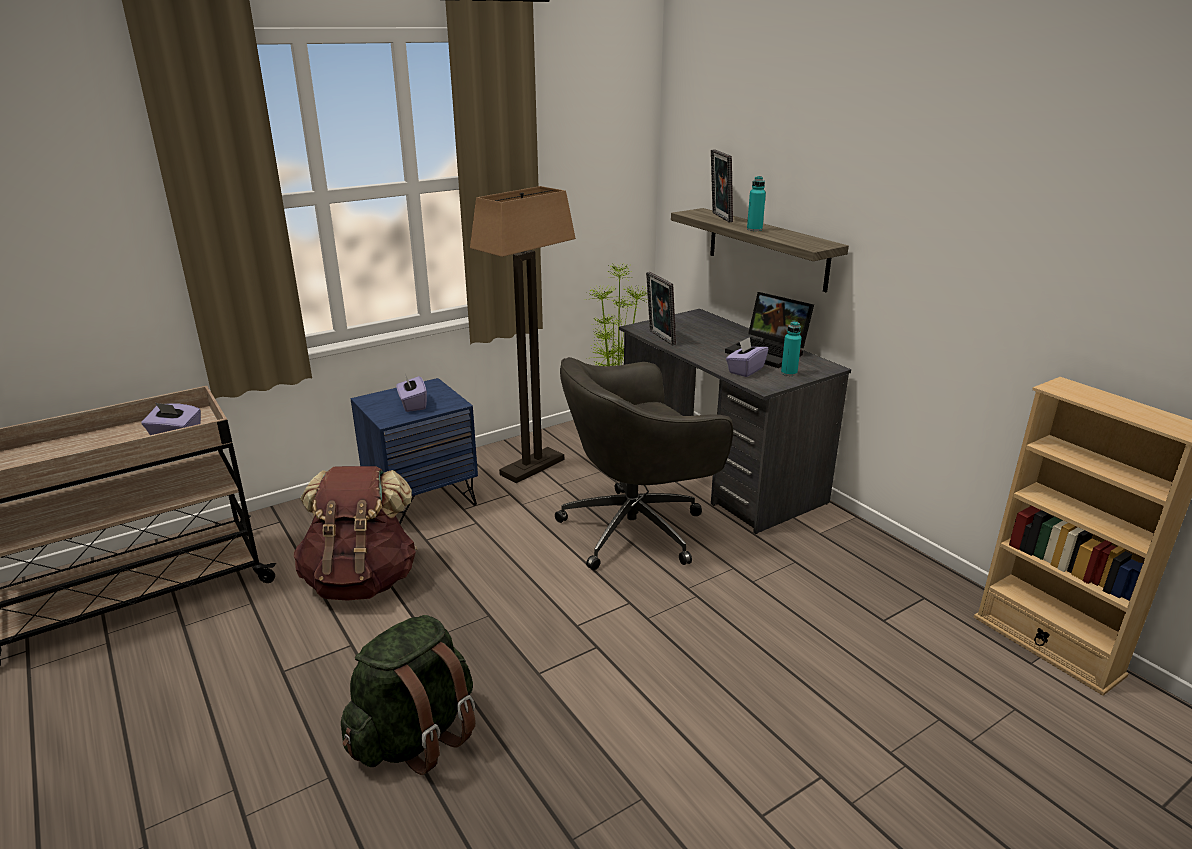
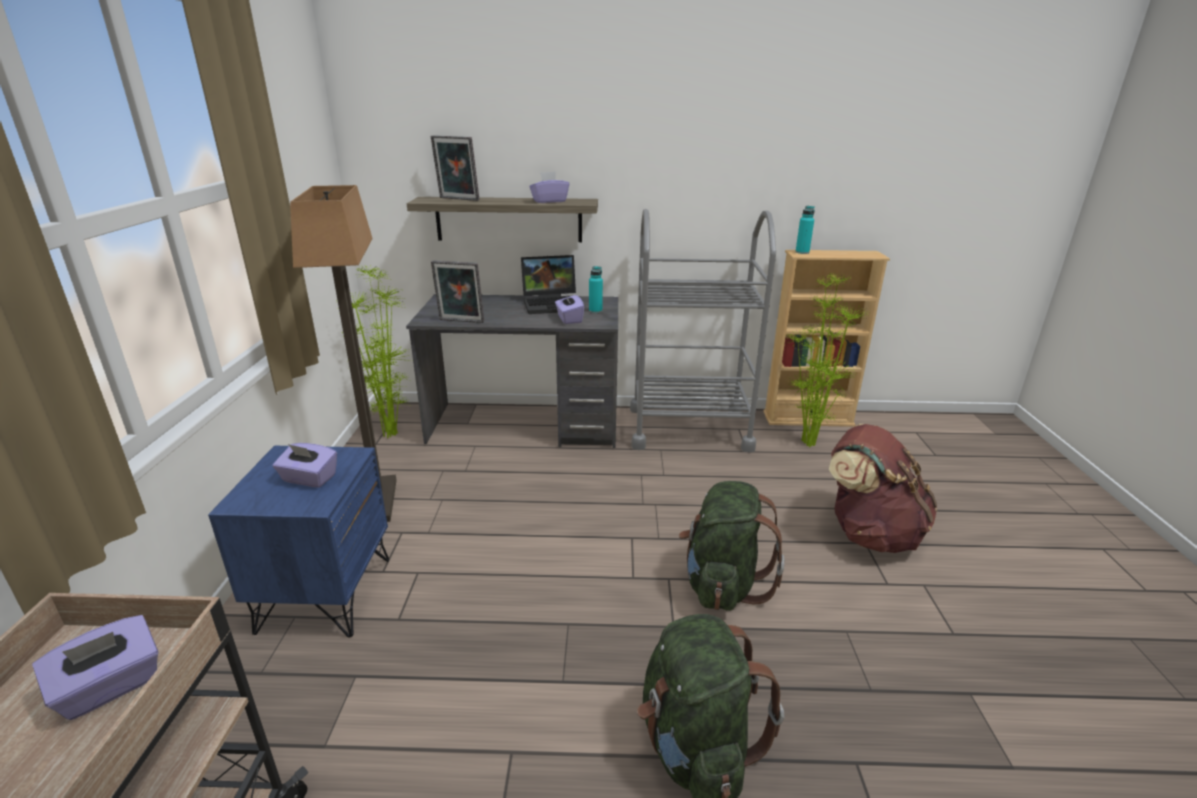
camera: 55 degrees left, 0 degrees up
brown backpack [294,466,417,600] -> brown backpack moved to [829,424,937,553]
grey office chair [555,357,733,570] -> none
turquoise bottle [747,176,766,231] -> turquoise bottle moved to [795,206,815,254]
none -> purple tissue box [530,172,569,203]
none -> grey cart [630,209,776,453]
none -> green backpack [679,481,785,611]
none -> potted plant [785,274,870,447]

